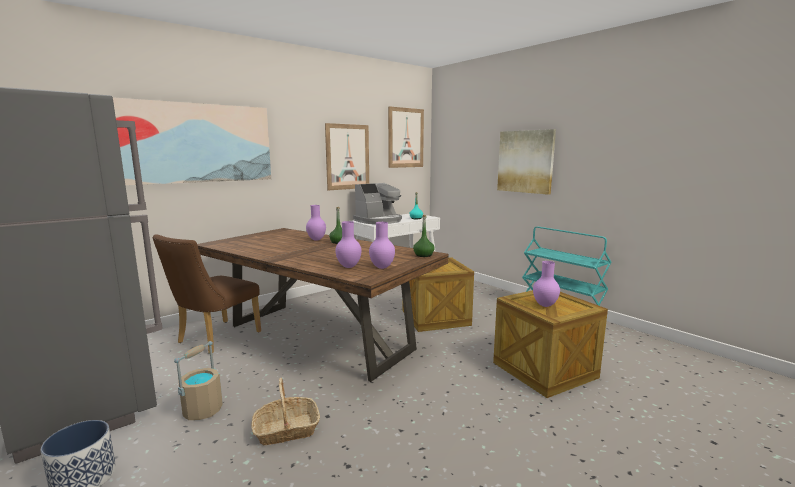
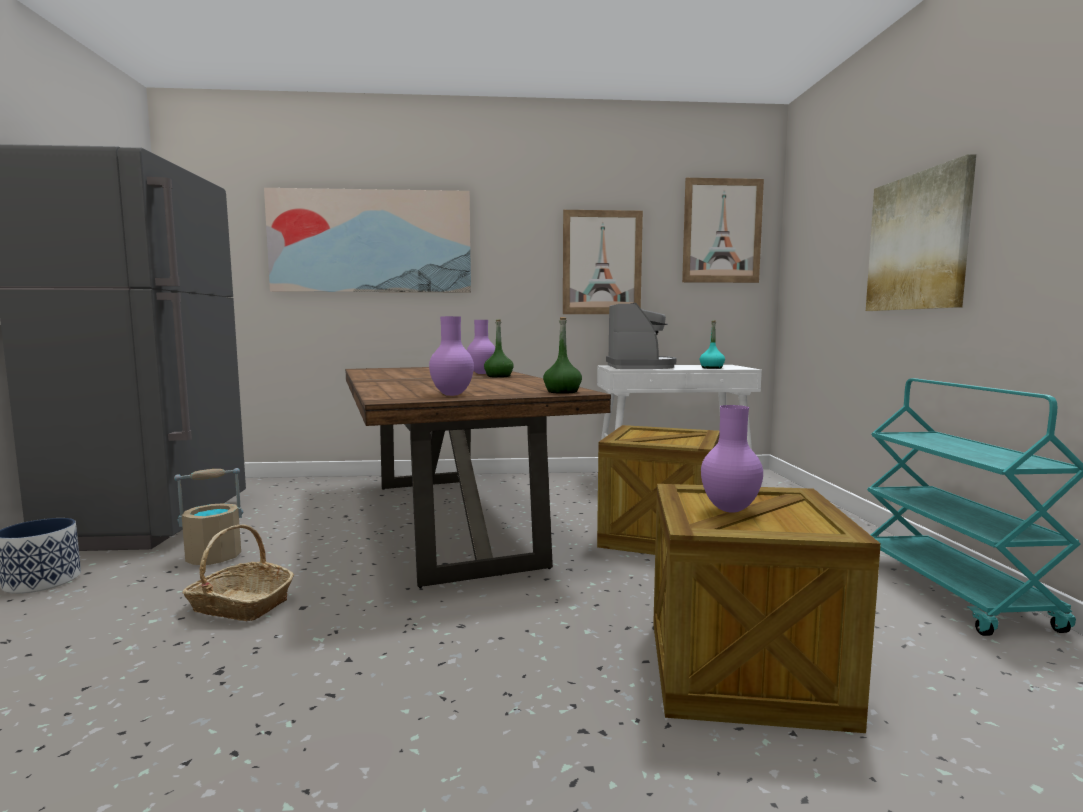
camera: 35 degrees right, 5 degrees down
brown chair [153,234,261,354] -> none
purple vase [335,221,362,268] -> none
coffee machine [353,183,402,224] -> coffee machine turned 90 degrees counterclockwise [606,303,676,369]

